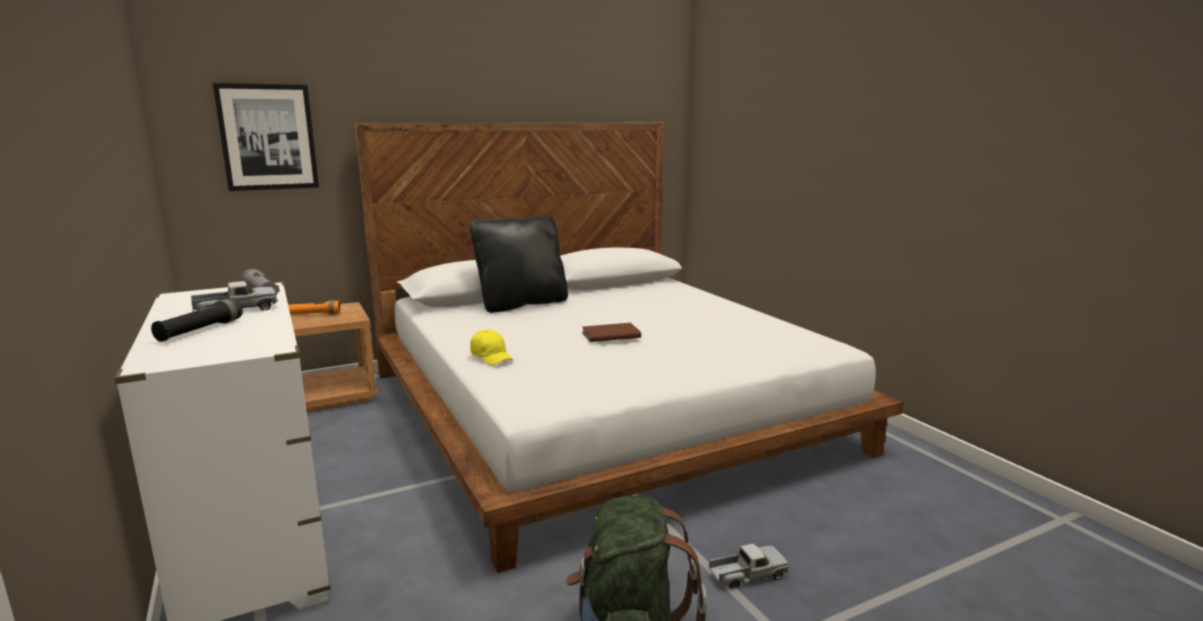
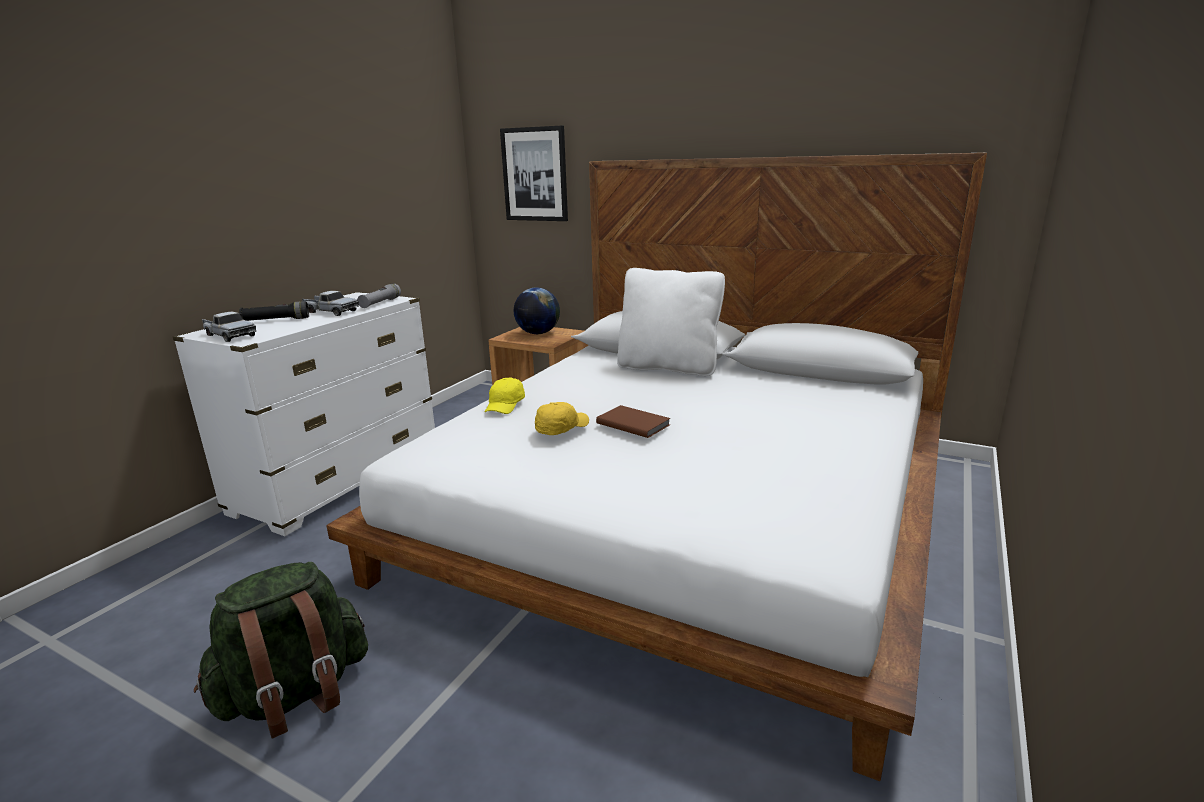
camera: 55 degrees right, 5 degrees up
orange flashlight [288,300,341,314] -> globe [514,287,560,334]
black pillow [469,215,568,313] -> white pillow [617,268,725,376]
toy truck [709,544,789,589] -> toy truck moved to [202,312,256,342]
none -> yellow cap [535,402,589,435]

